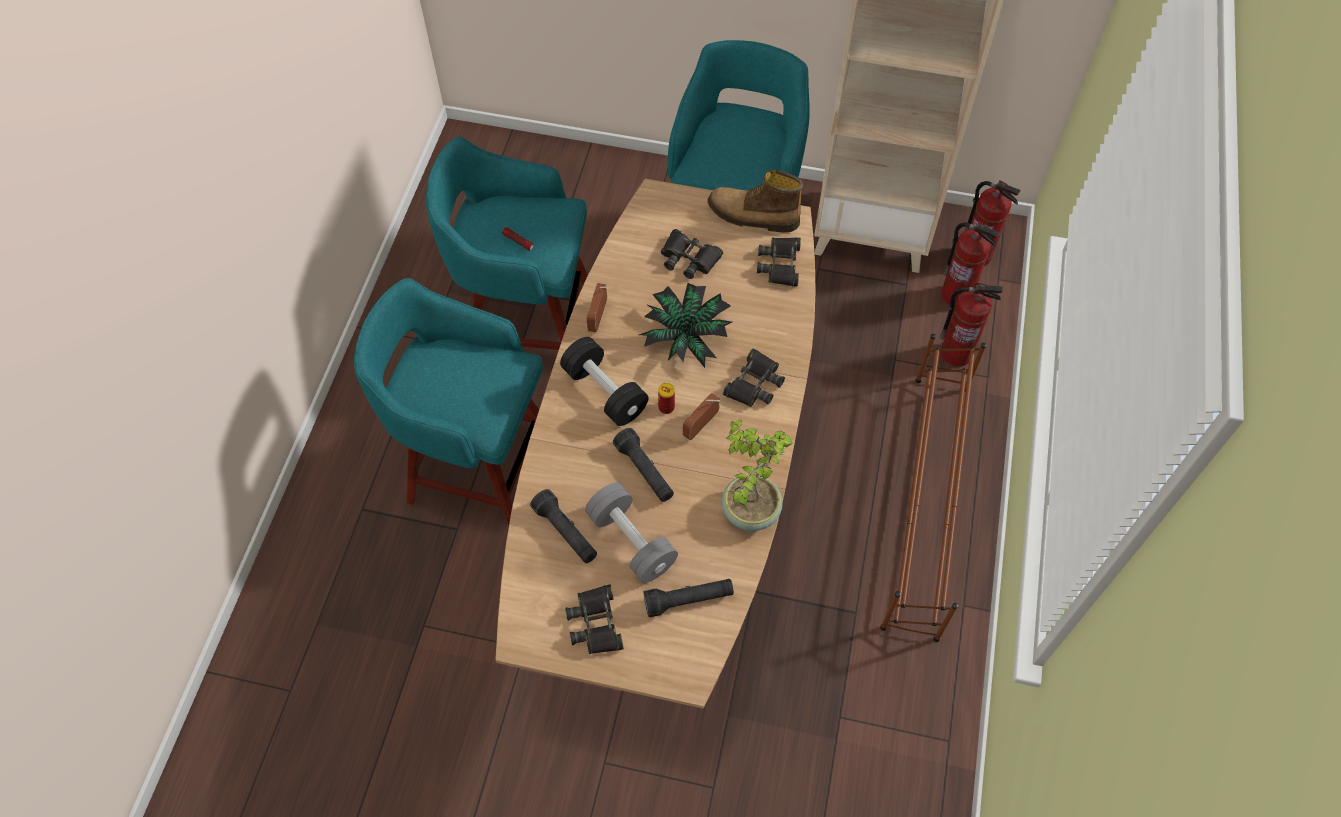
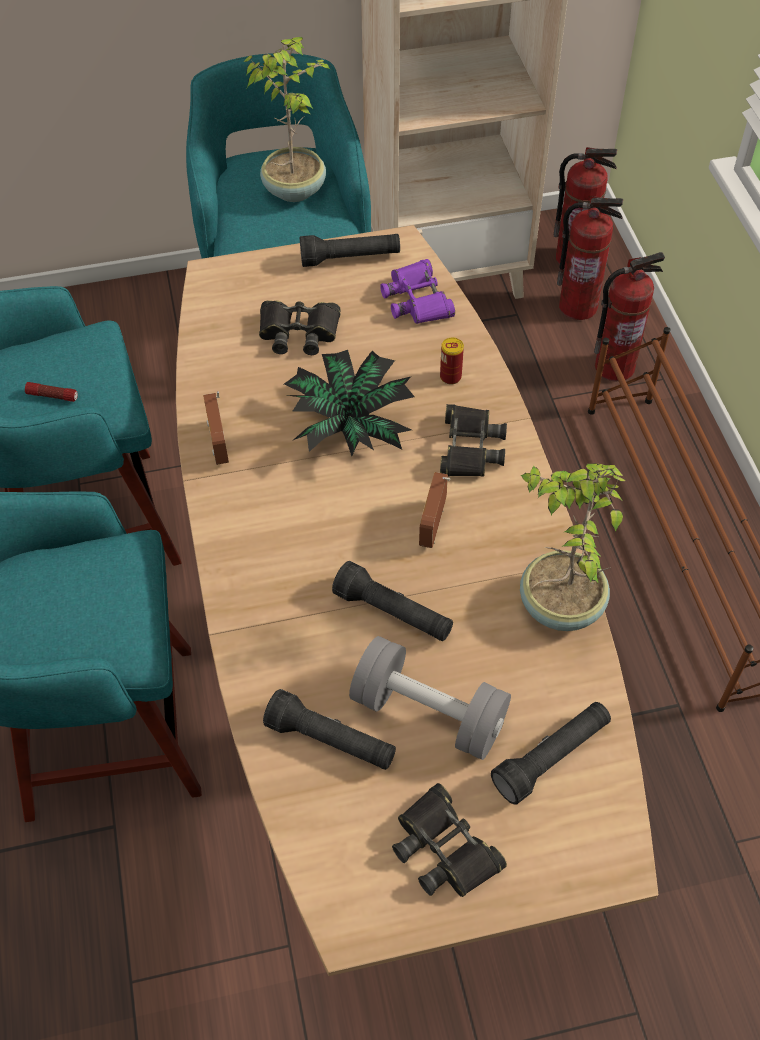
camera: 25 degrees left, 5 degrees down
black dumbbell [560,337,648,426] -> none
can [658,383,675,414] -> can moved to [440,338,464,385]
boot [708,170,803,232] -> black flashlight [300,234,400,267]
black binoculars [757,237,801,287] -> purple binoculars [380,259,455,324]
none -> potted plant [243,37,330,202]

